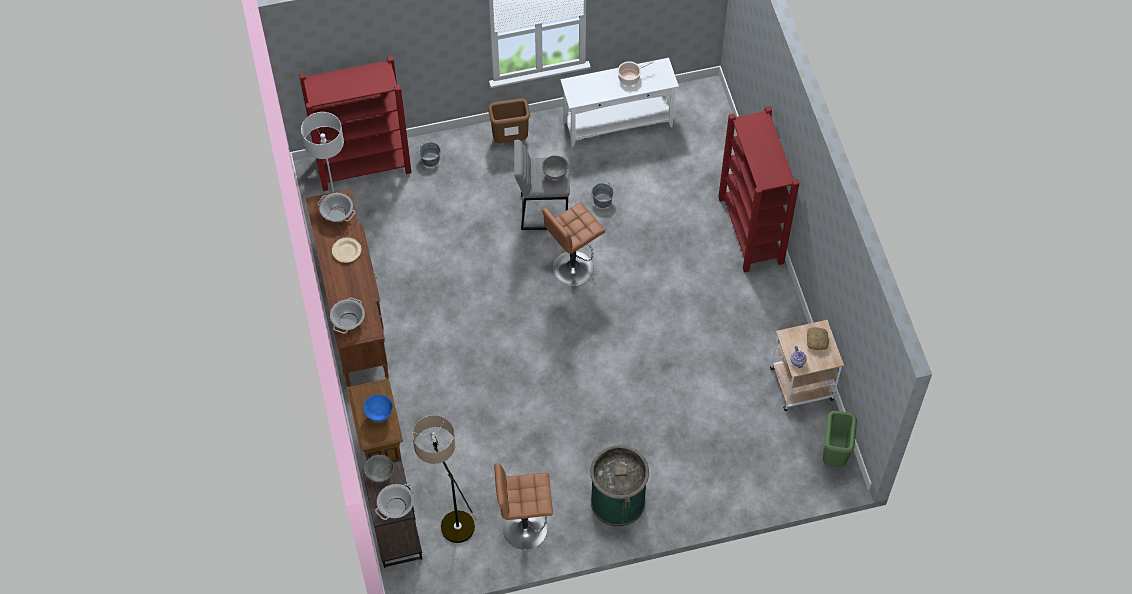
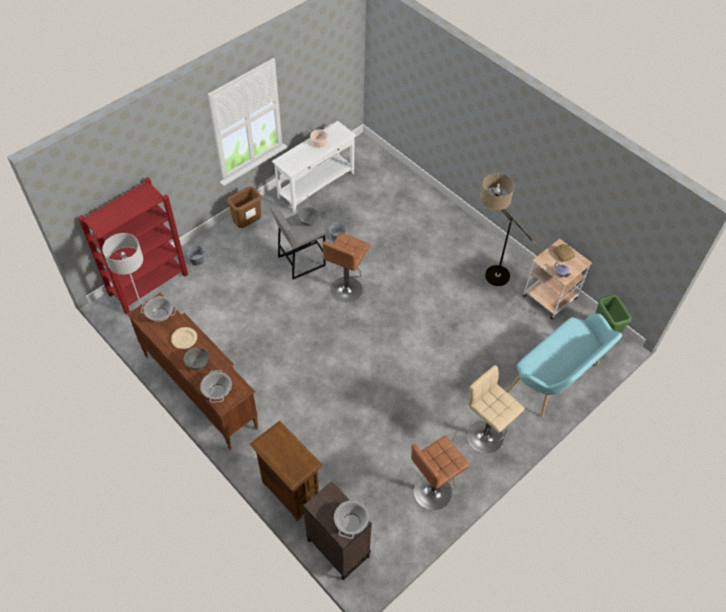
camera: 30 degrees left, 5 degrees down
blue bowl [364,395,393,422] -> none
grey bowl [364,455,394,482] -> grey bowl moved to [184,347,209,370]
floor lamp [412,415,477,543] -> floor lamp moved to [480,173,537,286]
green trash can [590,445,649,527] -> beige stool [467,365,525,454]
red bookcase [718,106,799,272] -> none
none -> turquoise bench [506,314,622,417]

